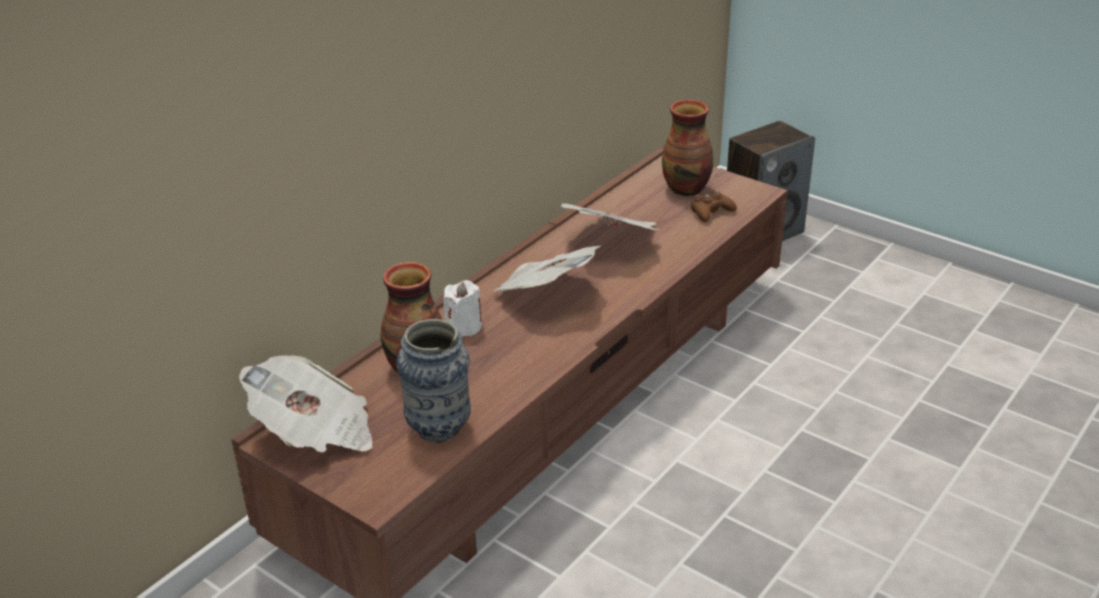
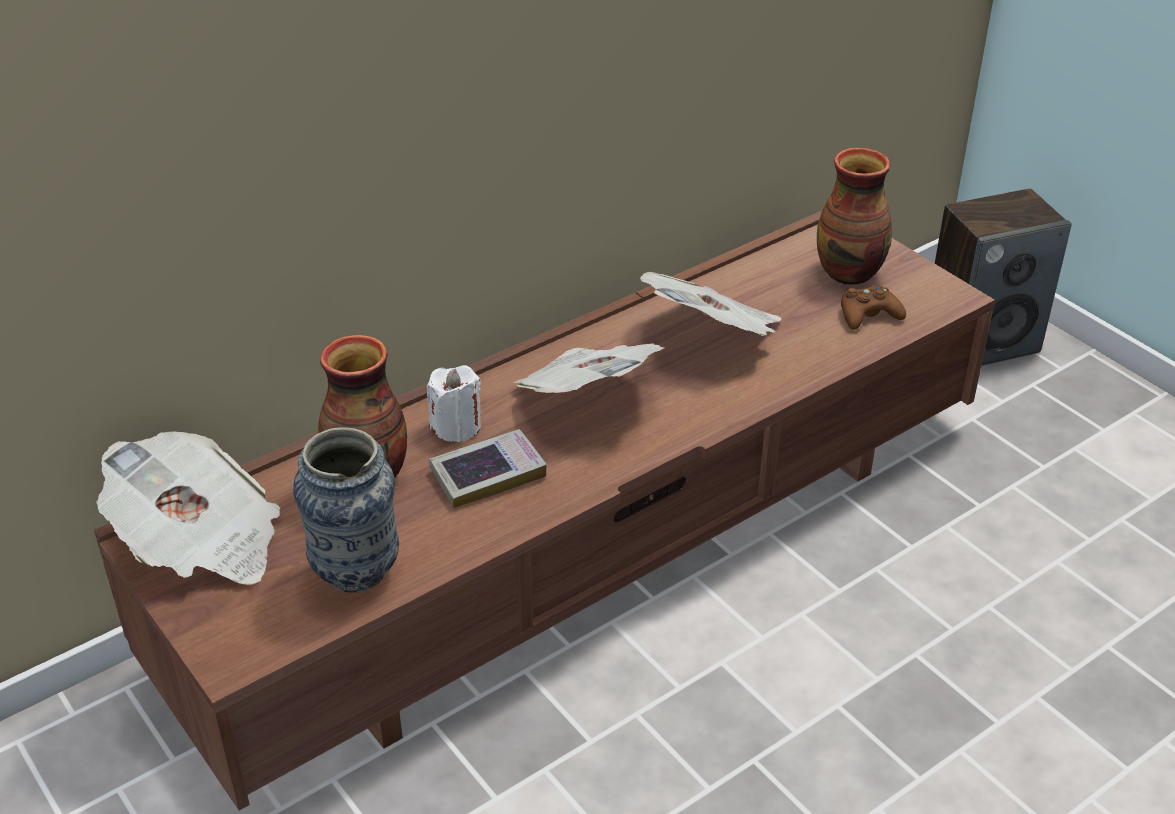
camera: 15 degrees right, 5 degrees up
none -> book [429,429,547,508]

